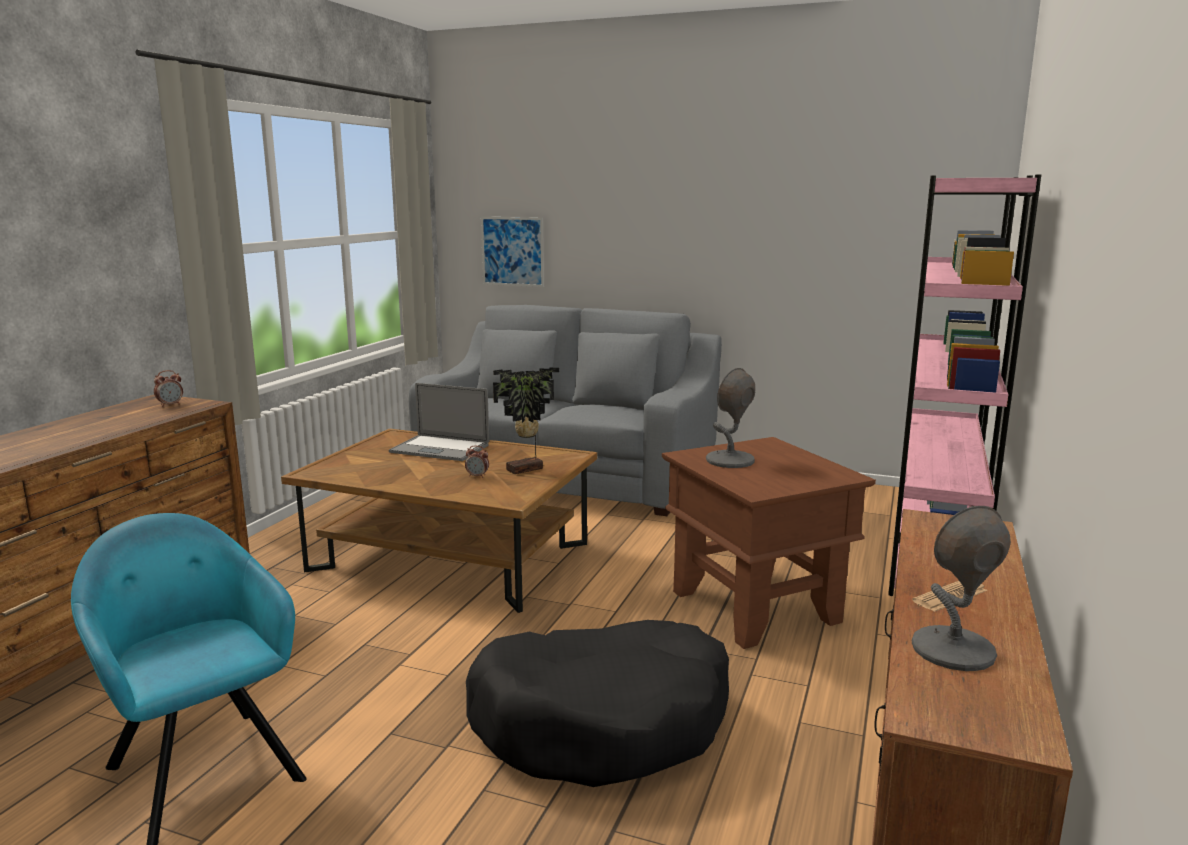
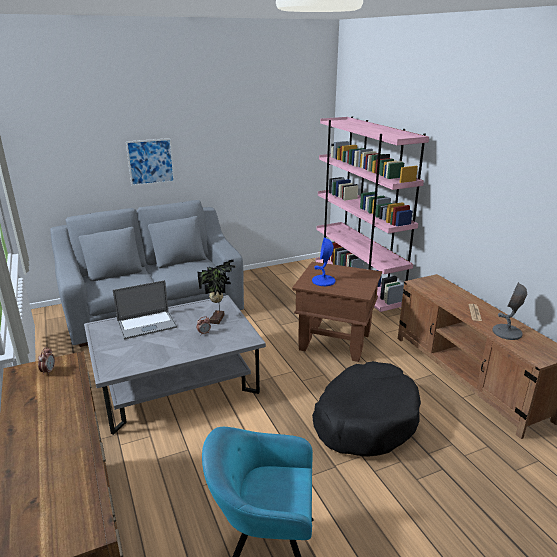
camera: 45 degrees left, 10 degrees up
brown coffee table [281,429,597,613] -> grey coffee table [84,295,266,435]
picture [481,217,544,287] -> picture moved to [126,138,175,186]
grey table lamp [706,368,755,468] -> blue table lamp [312,237,336,286]

